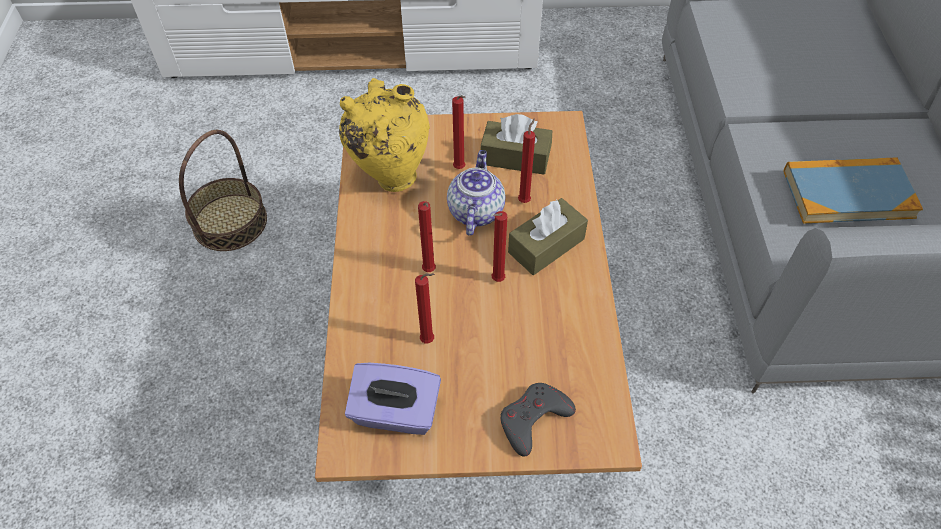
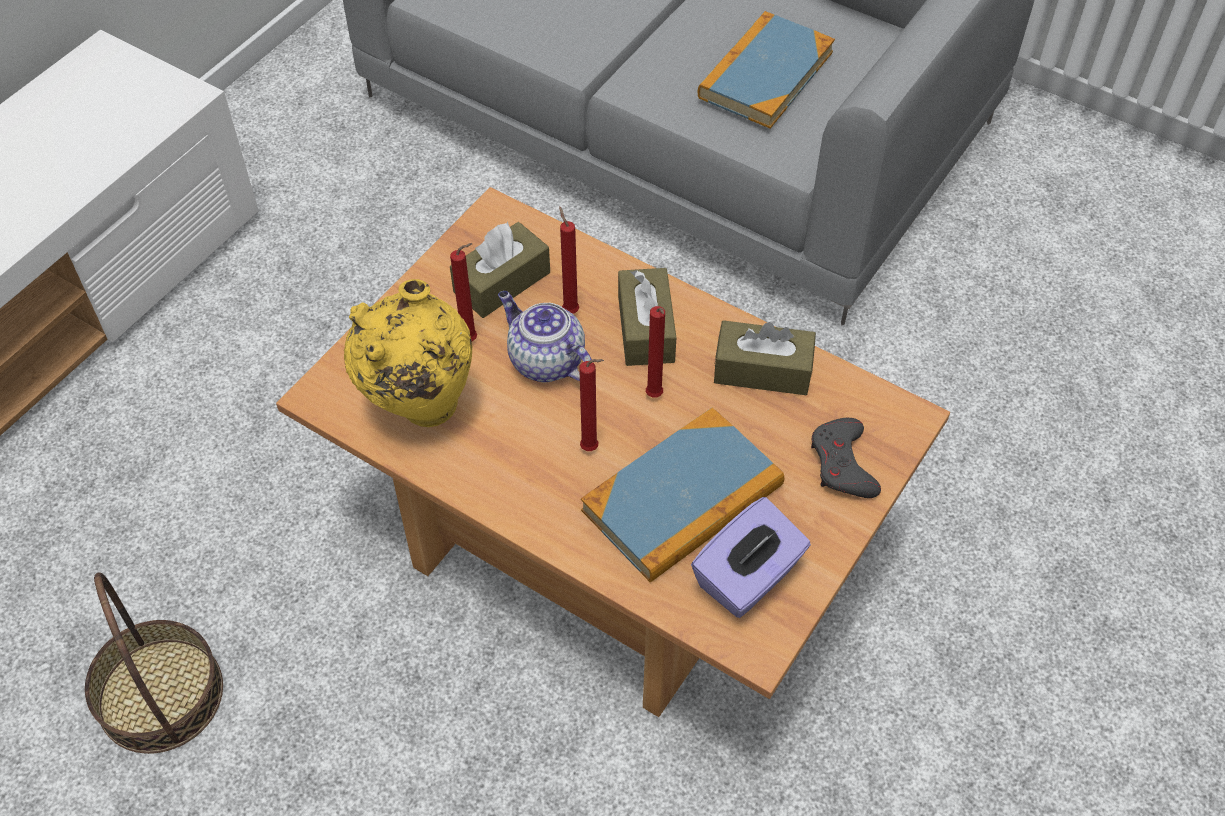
camera: 55 degrees left, 0 degrees up
red candle [415,273,435,343] -> book [581,407,784,582]
none -> brown tissue box [714,320,816,395]

